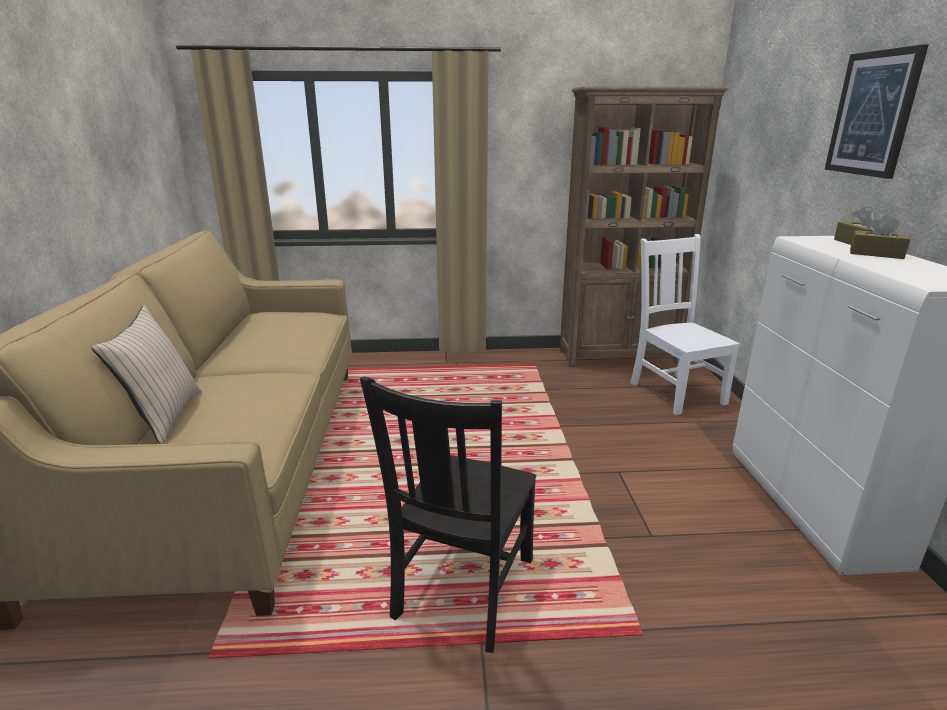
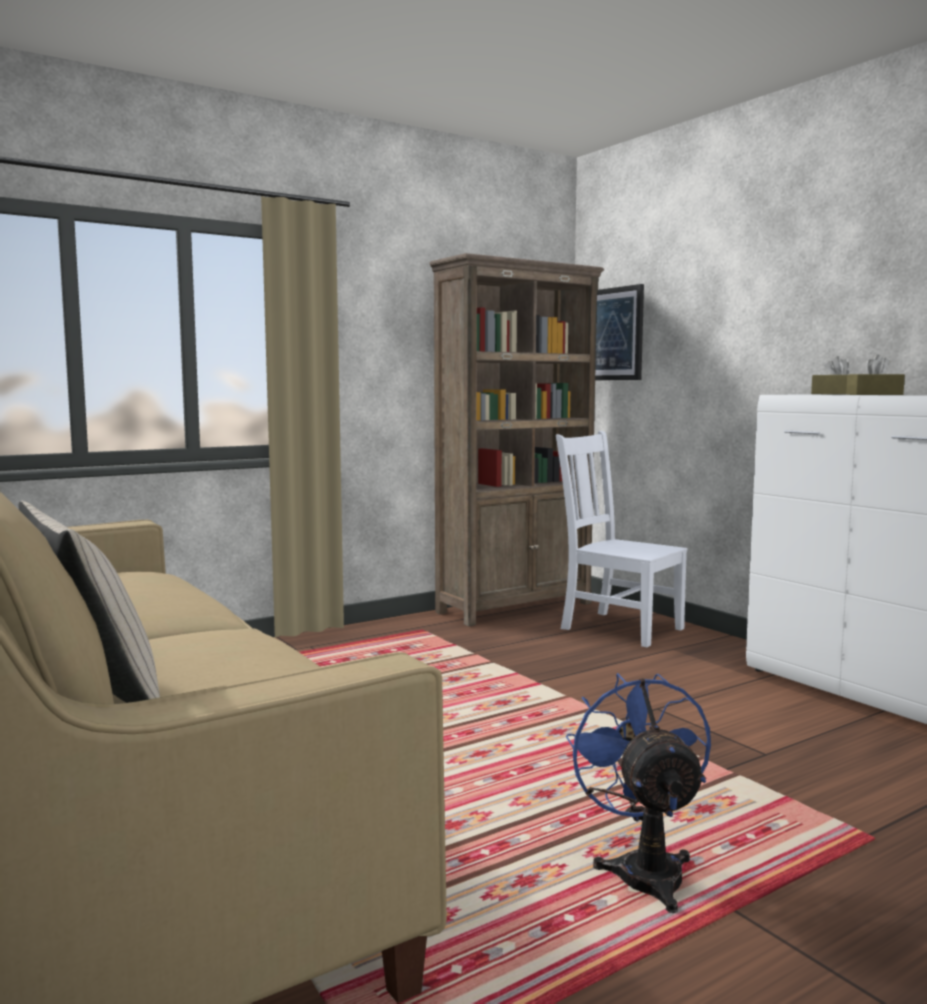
camera: 30 degrees left, 15 degrees down
black chair [360,376,536,653] -> blue fan [566,673,711,913]
picture [825,44,929,179] -> picture moved to [595,284,644,380]

